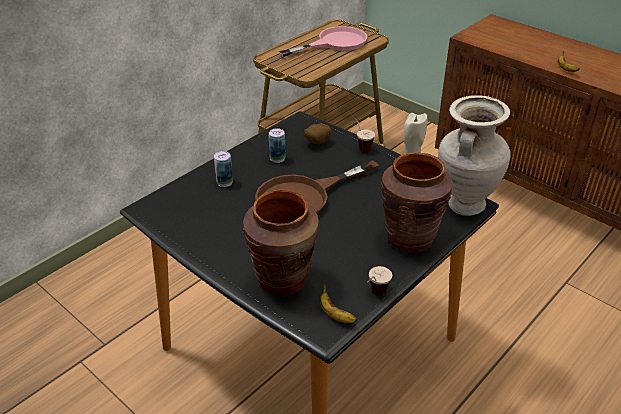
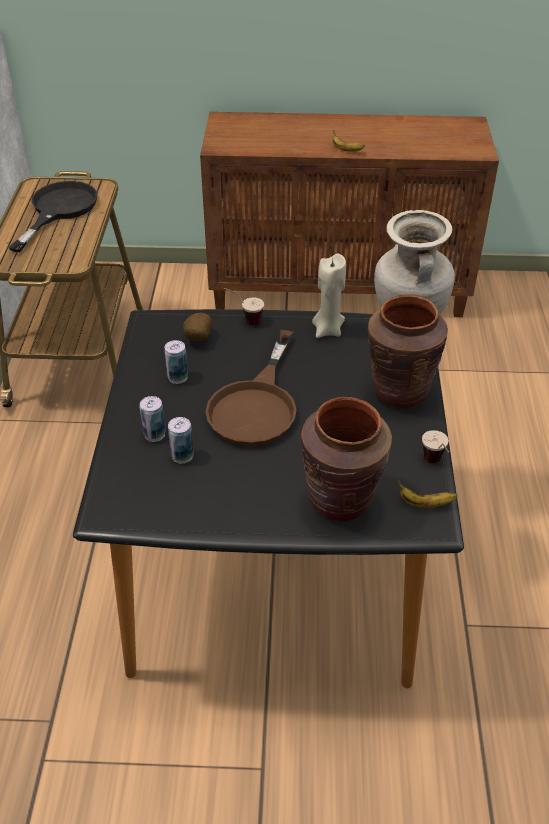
camera: 40 degrees left, 5 degrees up
pink frying pan [279,26,367,57] -> black frying pan [8,181,97,252]
none -> can [168,417,194,464]

